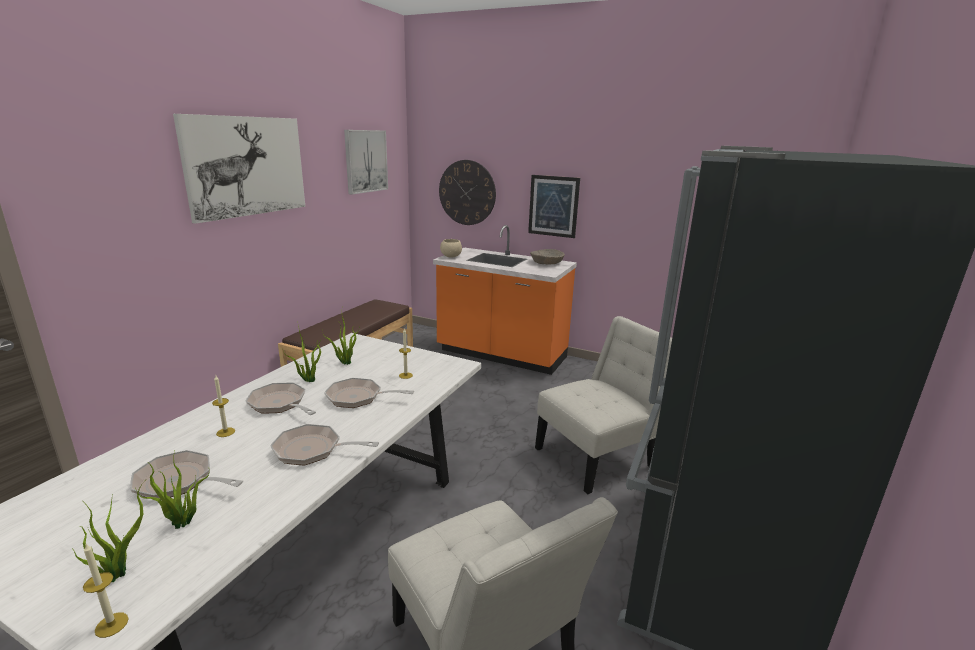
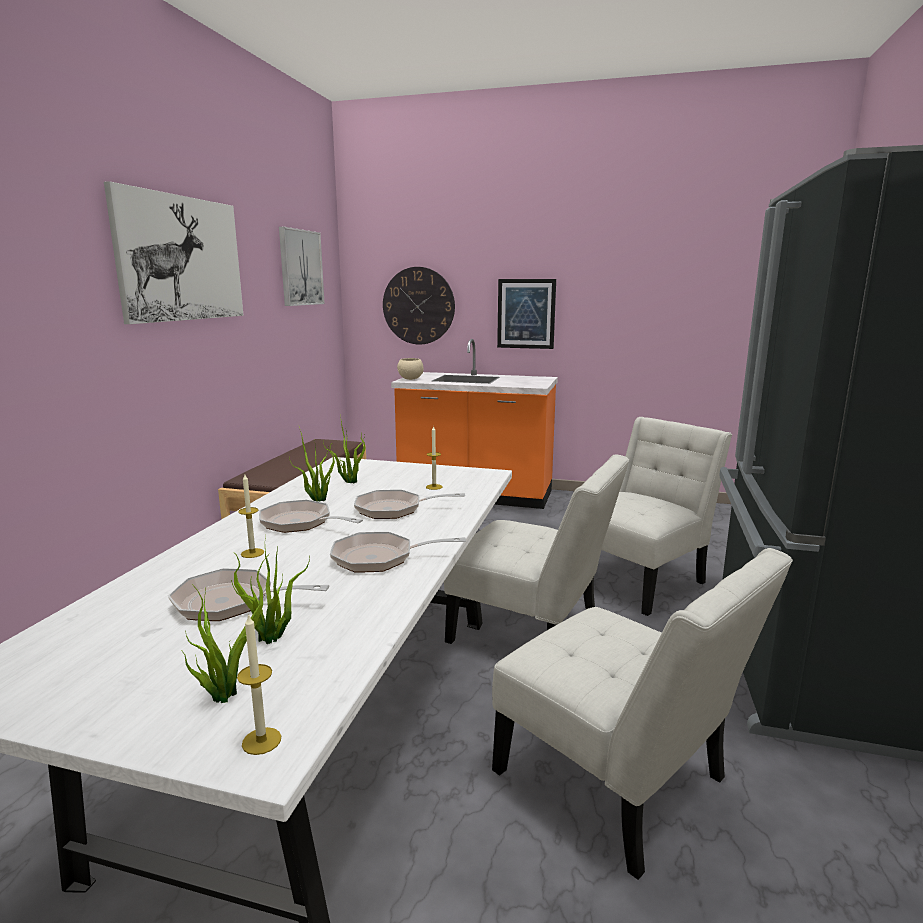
camera: 10 degrees left, 5 degrees down
beige bowl [530,249,565,265] -> none
none -> white chair [444,454,629,644]

